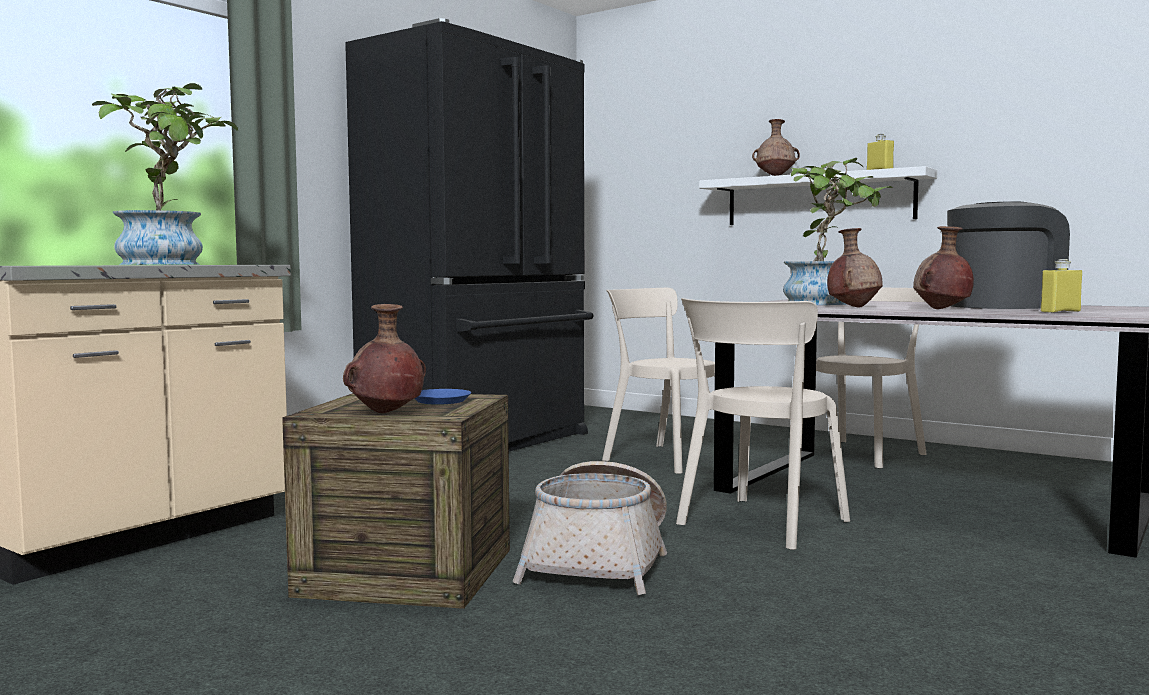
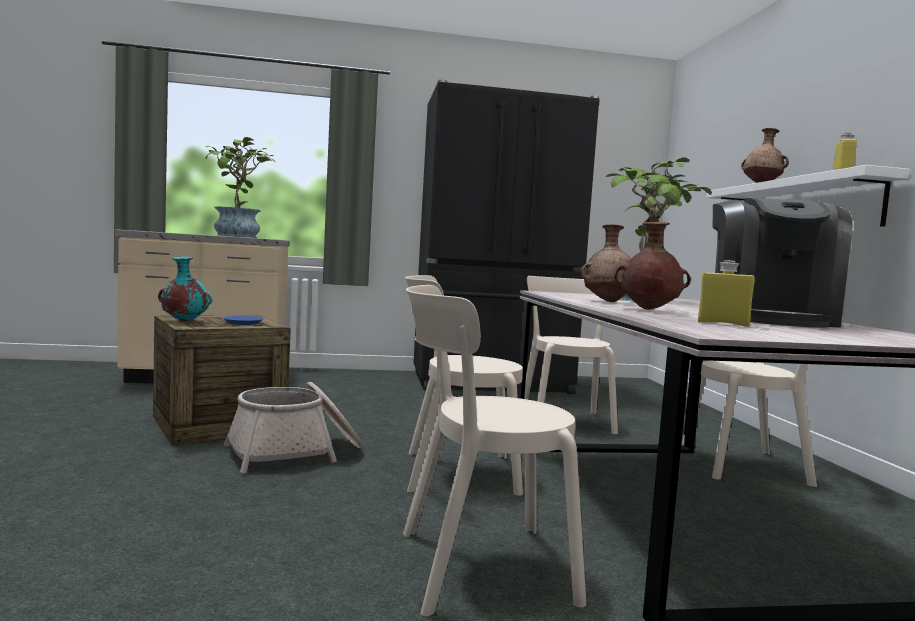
camera: 45 degrees right, 0 degrees up
brown vase [343,304,426,413] -> turquoise vase [158,257,213,322]
coffee machine [947,201,1070,309] -> coffee machine turned 75 degrees clockwise [712,198,852,328]
none -> beige chair [403,285,586,617]

